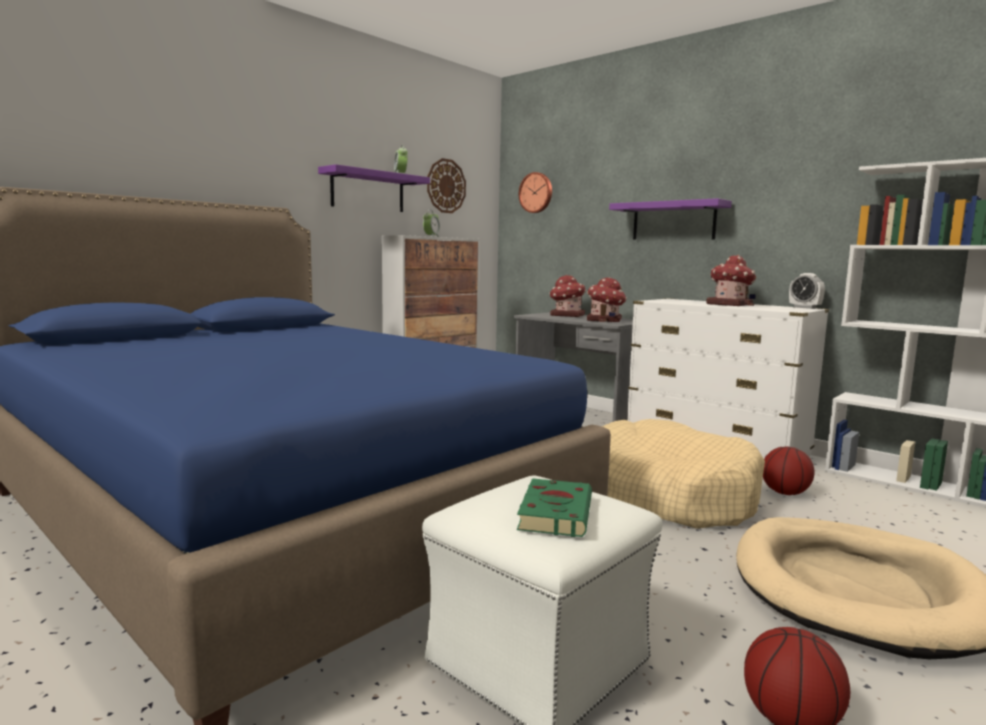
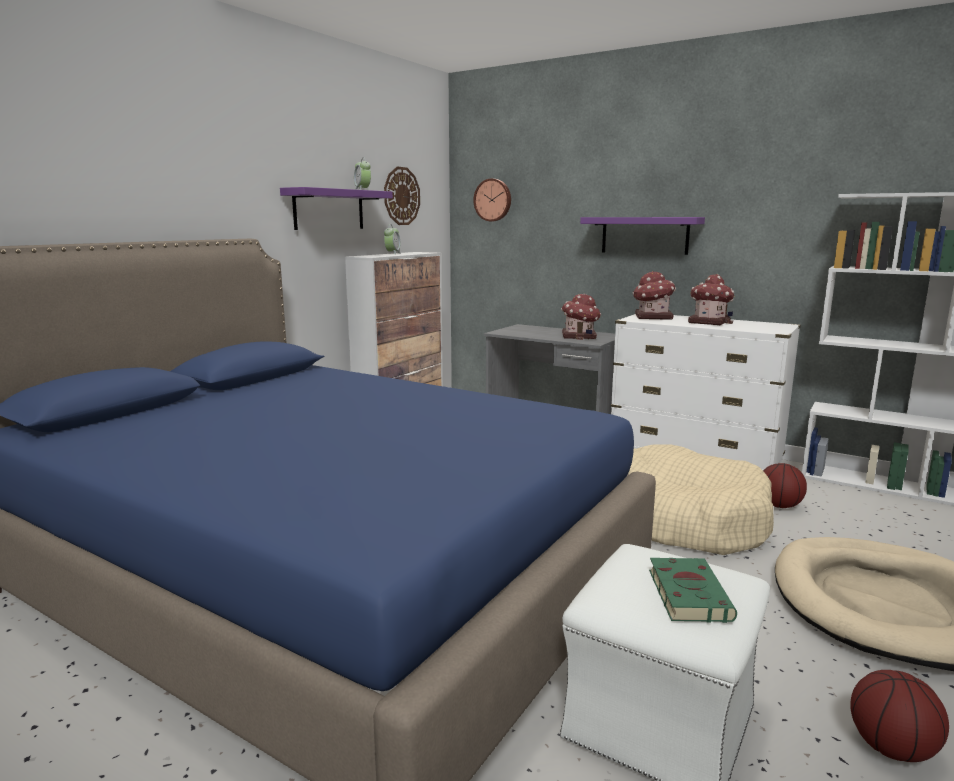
camera: 10 degrees left, 5 degrees up
toy house [549,275,586,317] -> toy house moved to [632,271,676,320]
alarm clock [789,273,825,309] -> none

